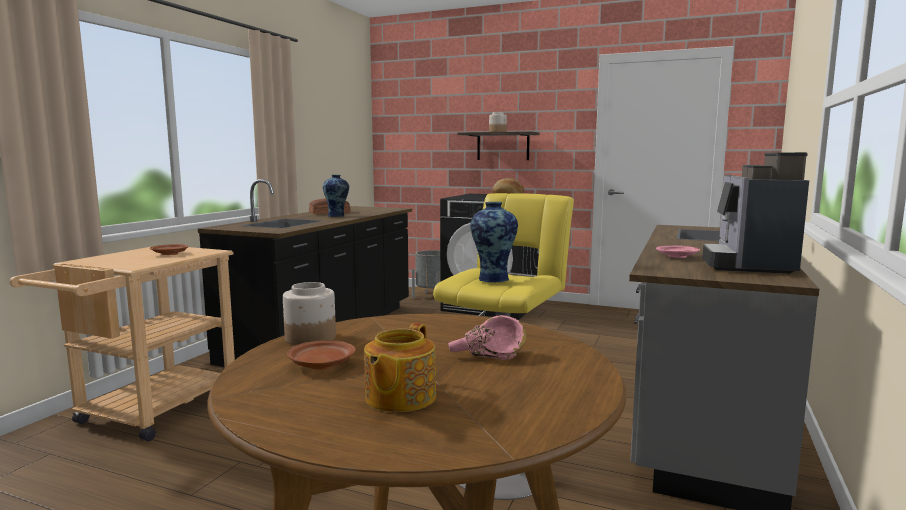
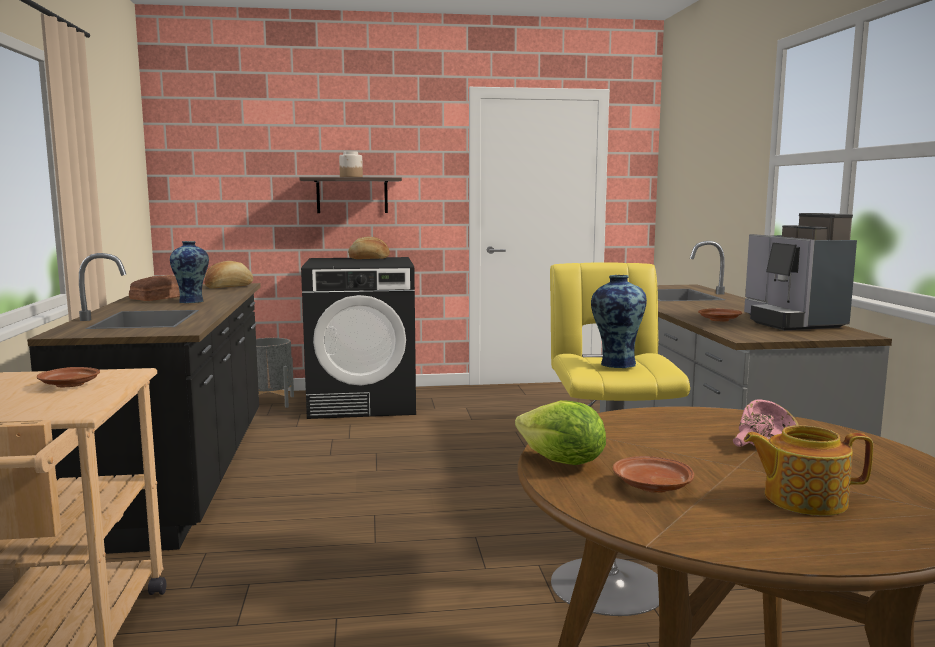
camera: 30 degrees left, 0 degrees up
jar [283,282,336,346] -> lettuce [515,400,606,465]
teapot [364,323,436,412] -> teapot turned 105 degrees clockwise [744,425,873,516]
pink plate [656,245,700,258] -> brown plate [698,308,742,321]
none -> bread [204,261,253,289]

